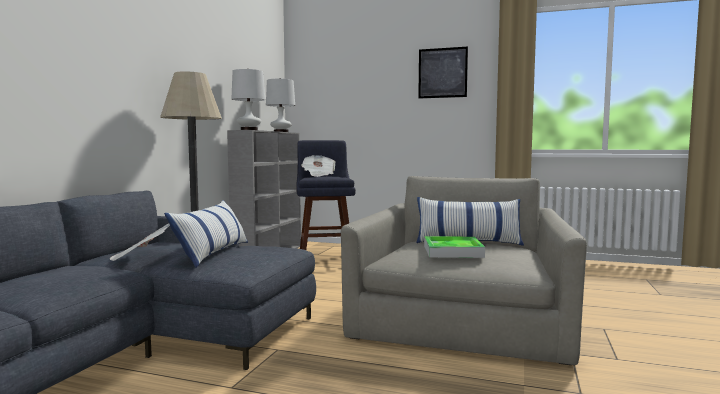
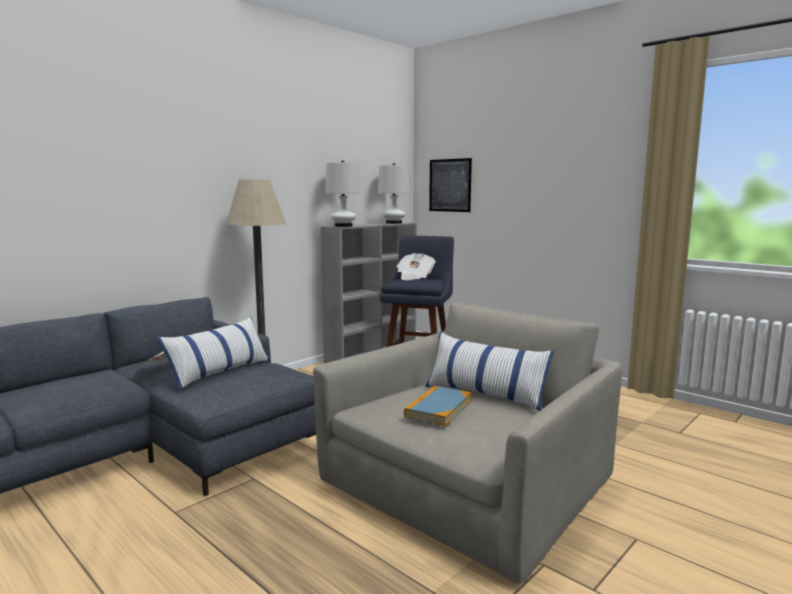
camera: 25 degrees right, 5 degrees up
picture [418,47,468,98] -> picture moved to [429,158,472,212]
tray [424,236,485,258] -> book [404,386,472,426]

